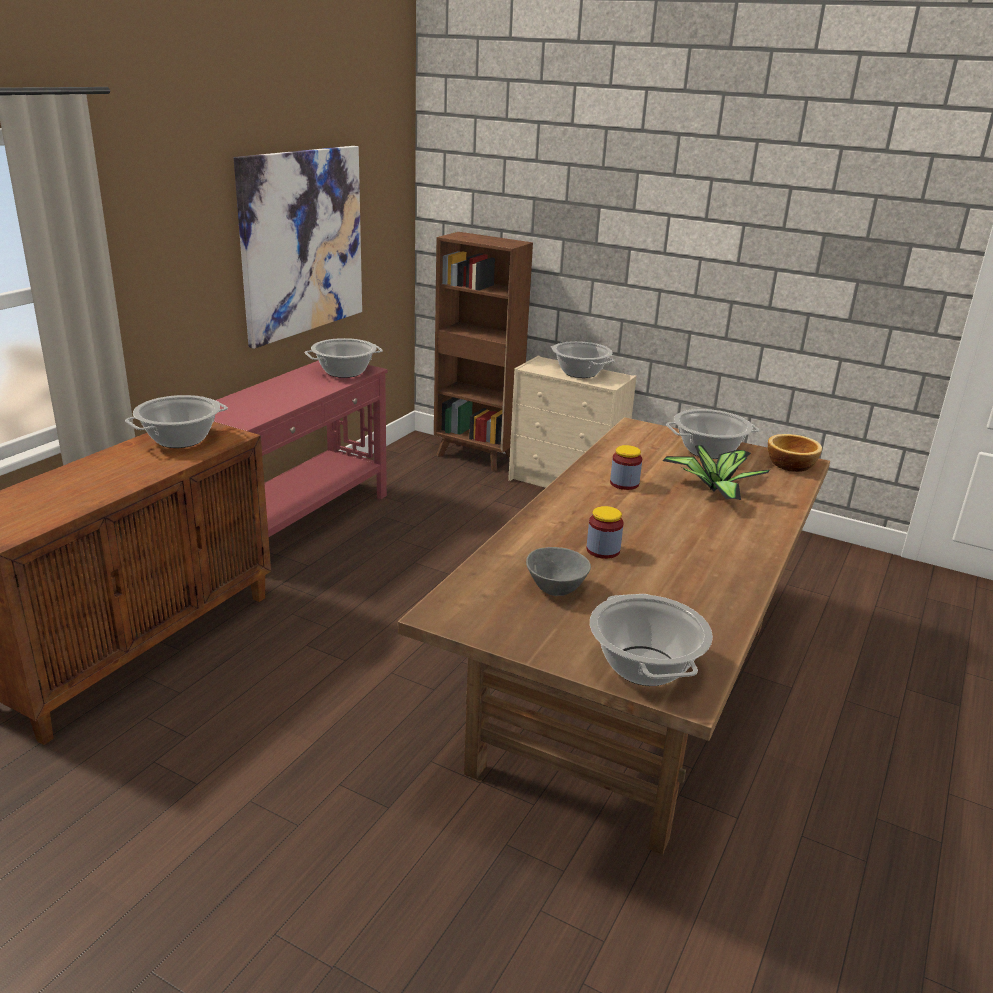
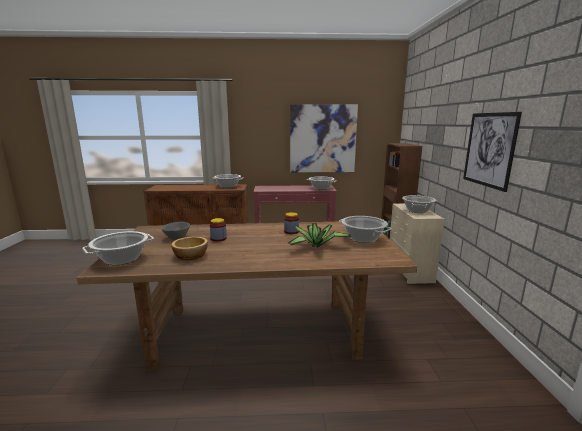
camera: 60 degrees right, 10 degrees down
bowl [768,434,822,472] -> bowl moved to [171,236,208,261]
none -> picture [463,112,522,192]

